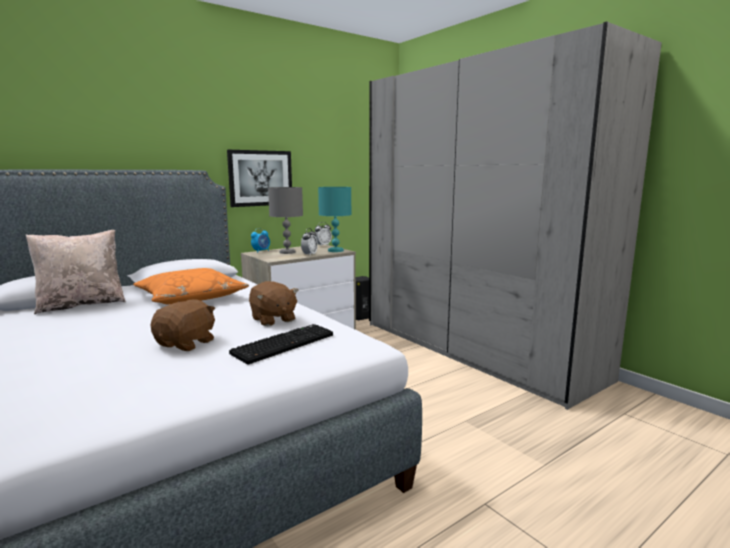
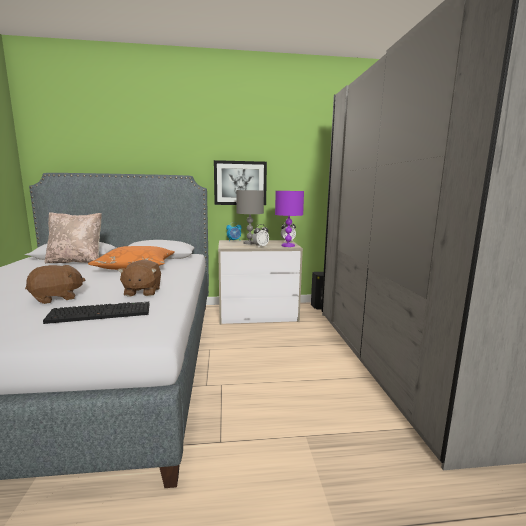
camera: 30 degrees right, 0 degrees up
turquoise table lamp [318,187,351,252] -> purple table lamp [275,191,304,247]

